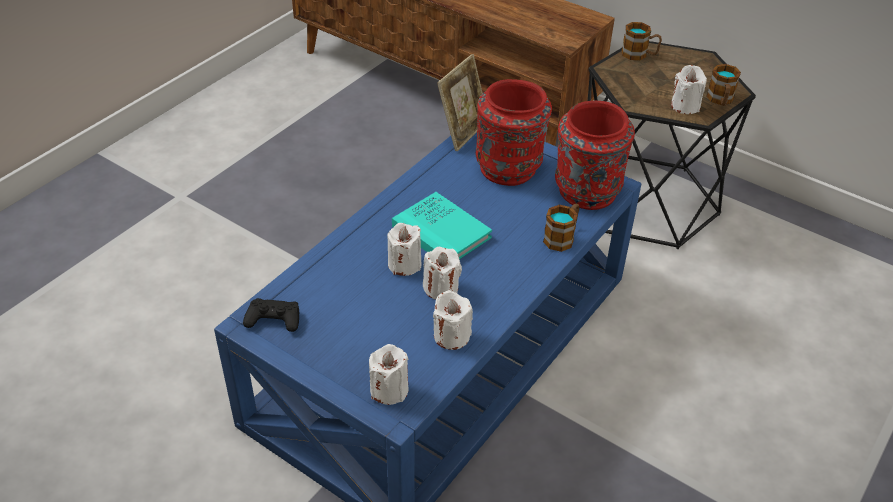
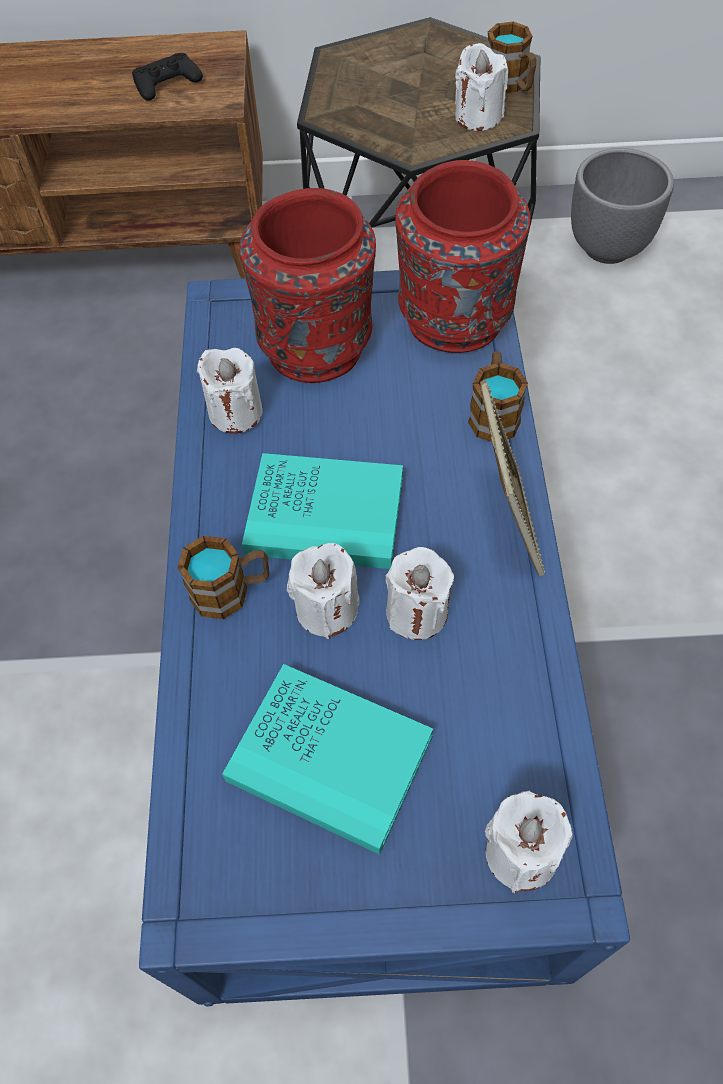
camera: 35 degrees left, 15 degrees up
black game controller [243,298,299,332] -> black game controller moved to [132,53,203,100]
white candle [433,290,473,350] -> white candle moved to [197,348,263,434]
picture frame [437,54,483,151] -> picture frame moved to [480,380,545,576]
mug [621,22,662,60] -> mug moved to [177,536,269,619]
none -> turquoise book [222,664,433,855]
none -> grey planter [571,148,674,264]

